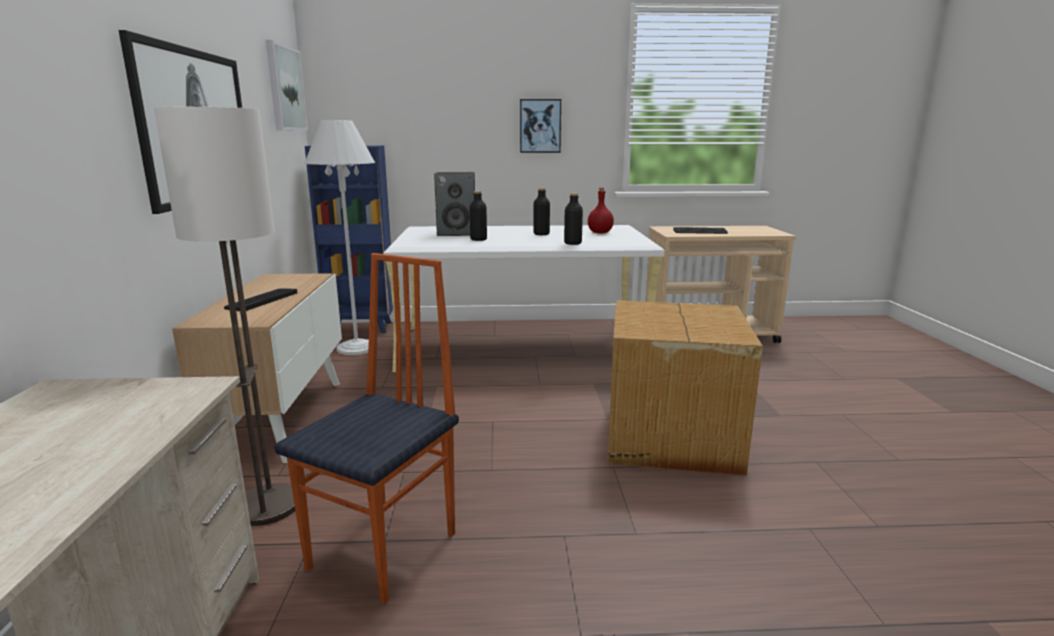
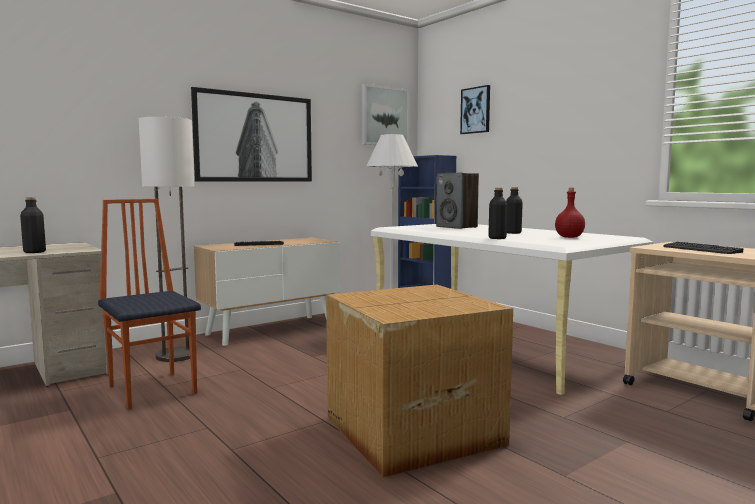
camera: 55 degrees right, 10 degrees down
chair [274,253,459,605] -> chair turned 120 degrees counterclockwise [98,199,201,410]
black bottle [469,191,487,241] -> black bottle moved to [20,197,46,253]
picture [520,99,561,153] -> picture moved to [460,85,490,134]

